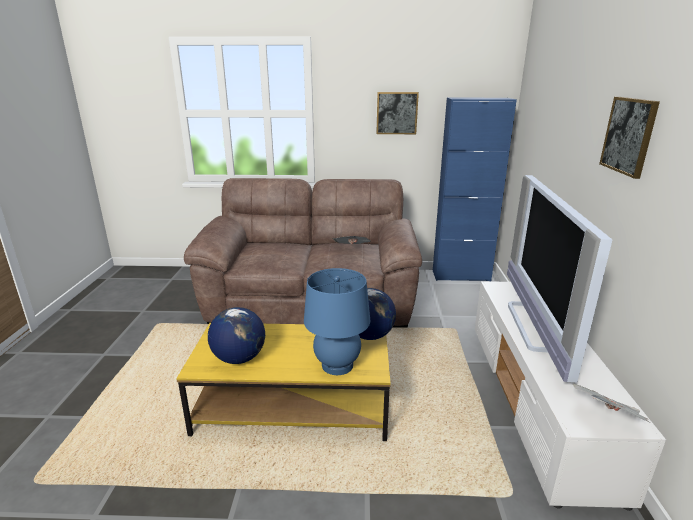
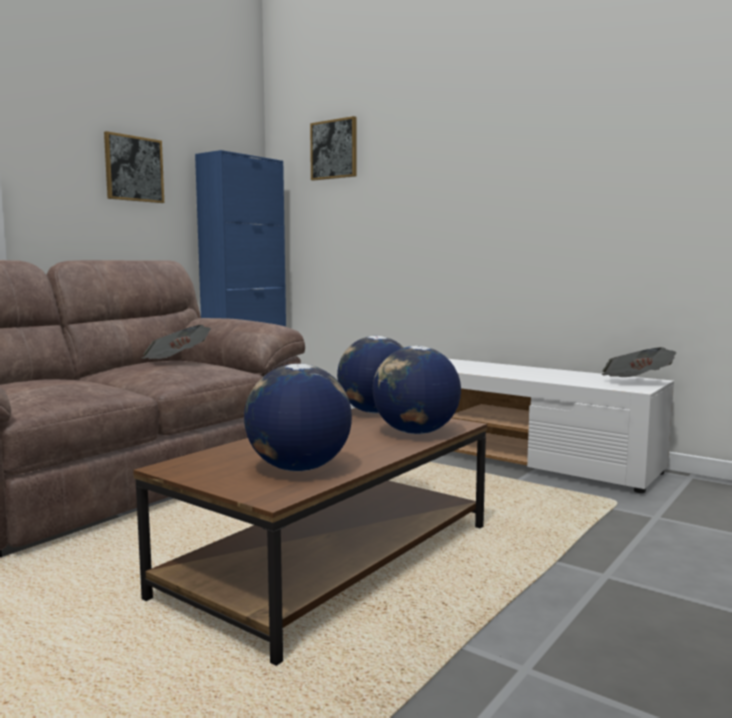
camera: 55 degrees left, 15 degrees down
yellow coffee table [176,323,391,441] -> brown coffee table [133,408,487,666]
blue table lamp [304,268,370,375] -> globe [373,346,461,434]
television [507,175,612,382] -> none
picture [599,97,660,179] -> picture moved to [310,116,357,181]

